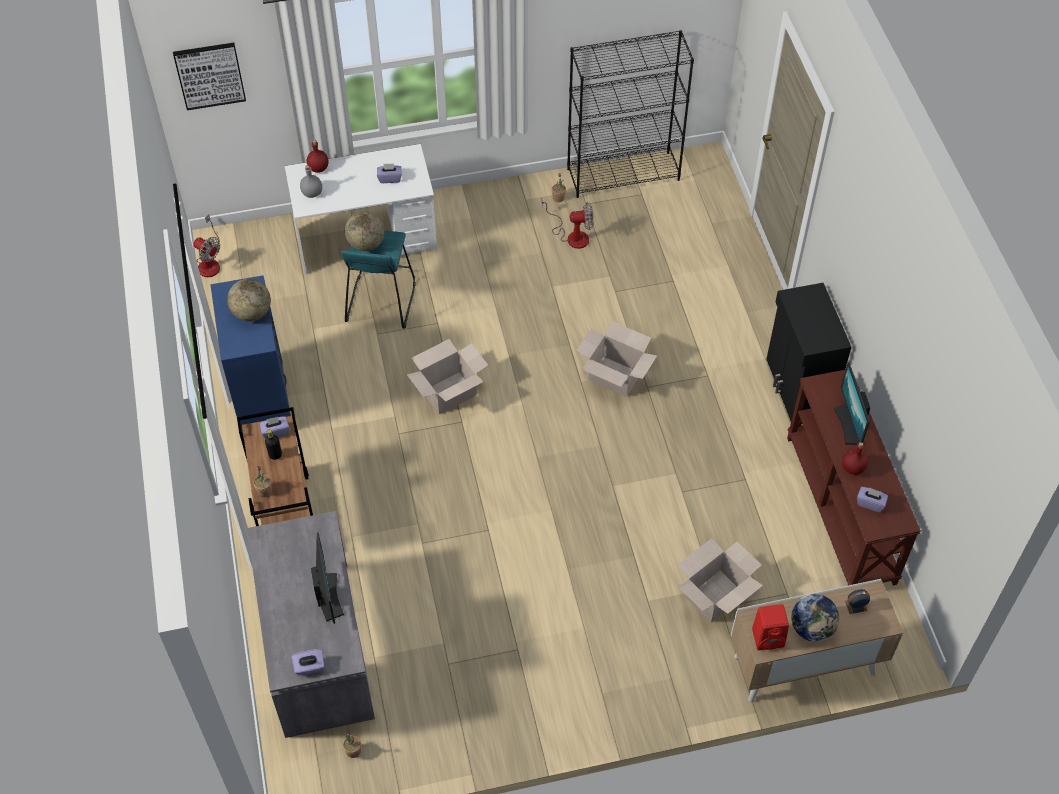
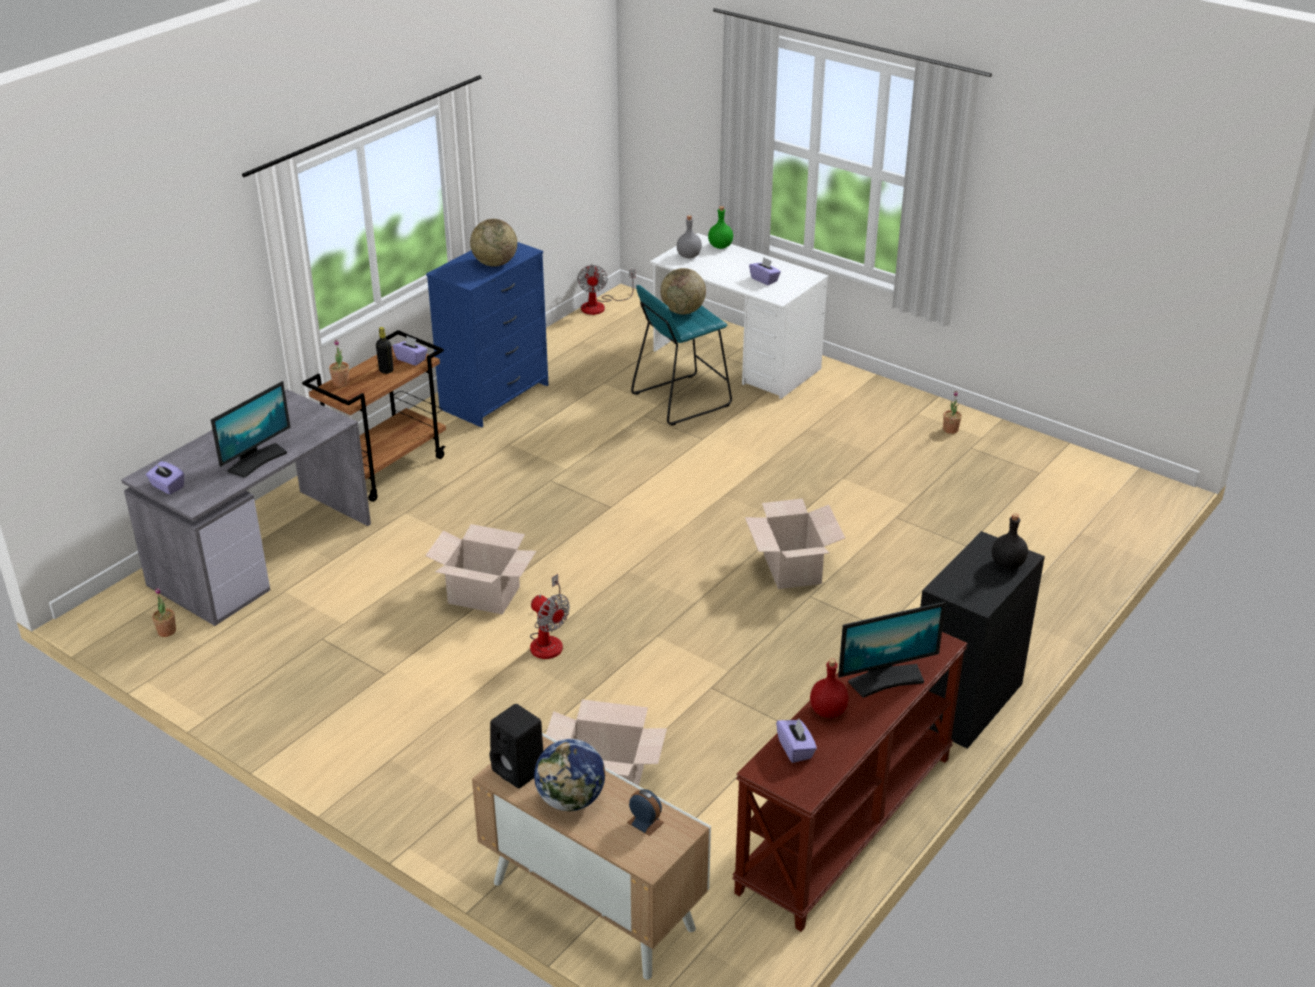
camera: 50 degrees right, 20 degrees down
picture [173,43,246,110] -> none
red bottle [307,140,328,173] -> green bottle [708,206,733,249]
cardboard box [407,339,488,414] -> cardboard box moved to [425,524,536,615]
fan [542,200,594,249] -> fan moved to [530,574,570,659]
black bookcase [567,30,694,198] -> none
red speaker [752,604,789,650] -> black speaker [490,704,543,788]
monitor [833,362,870,445] -> monitor turned 150 degrees counterclockwise [838,602,946,698]
none -> black bottle [992,514,1028,569]

